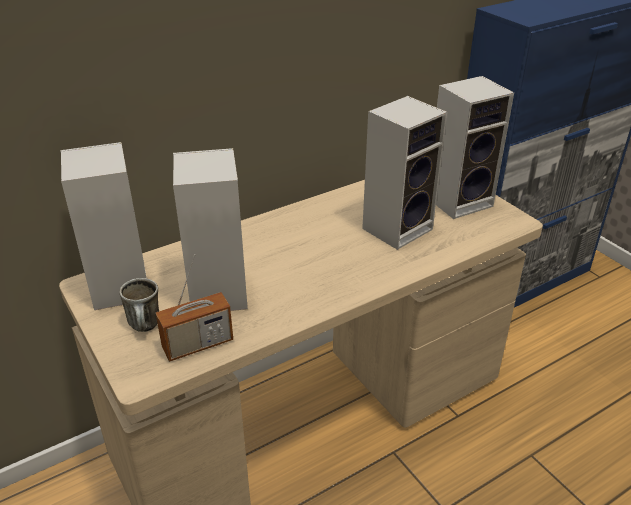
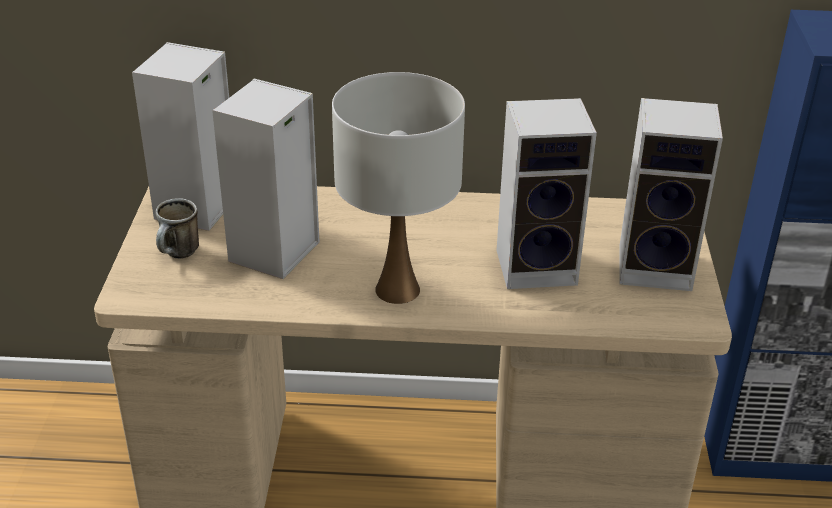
camera: 35 degrees right, 0 degrees up
radio [156,254,233,362] -> none
none -> white table lamp [332,72,465,304]

